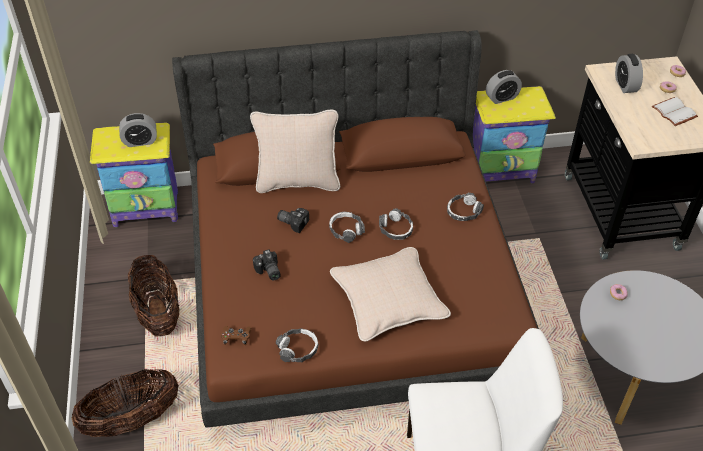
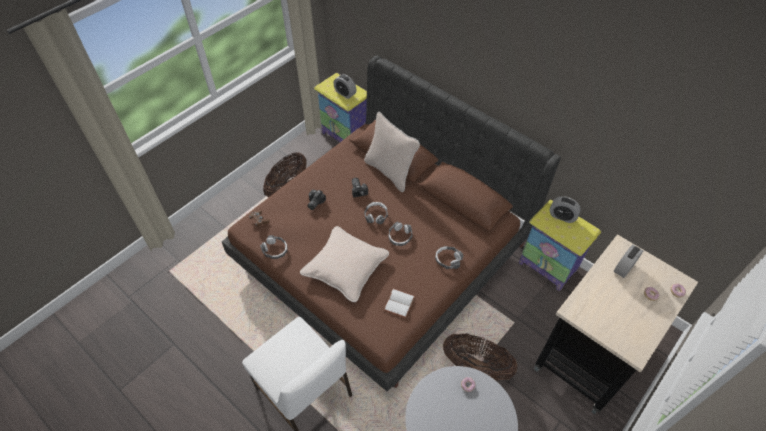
camera: 50 degrees right, 5 degrees up
basket [72,369,179,437] -> basket moved to [443,334,517,380]
white book [652,97,698,126] -> white book moved to [384,288,415,318]

